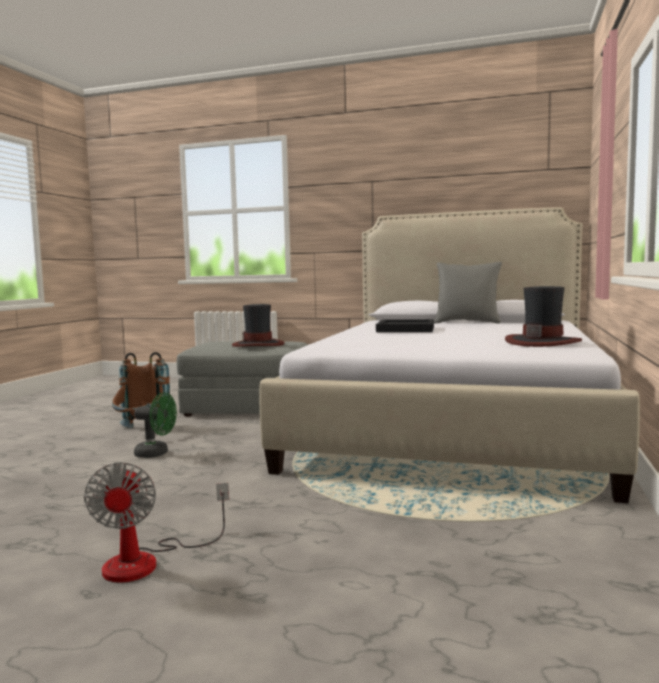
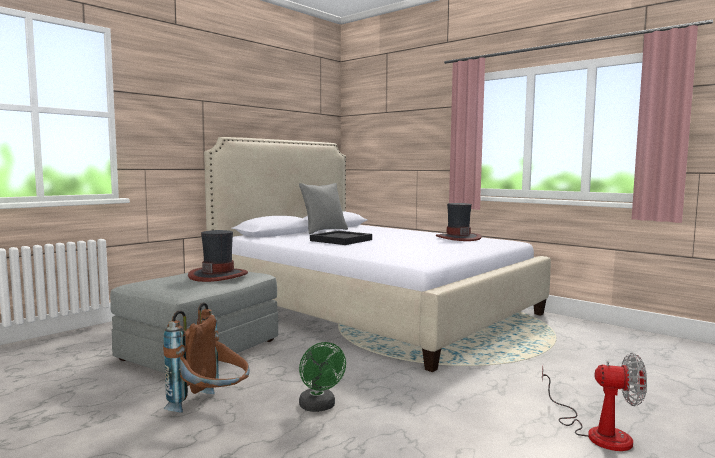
camera: 65 degrees left, 0 degrees up
green fan [134,393,177,458] -> green fan turned 120 degrees clockwise [299,342,346,412]

